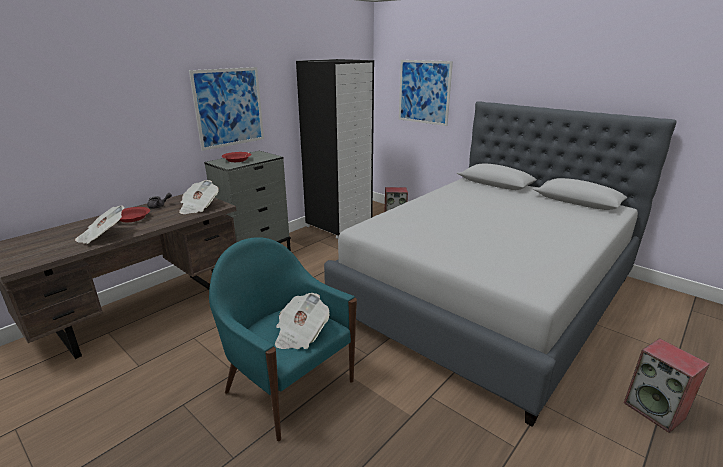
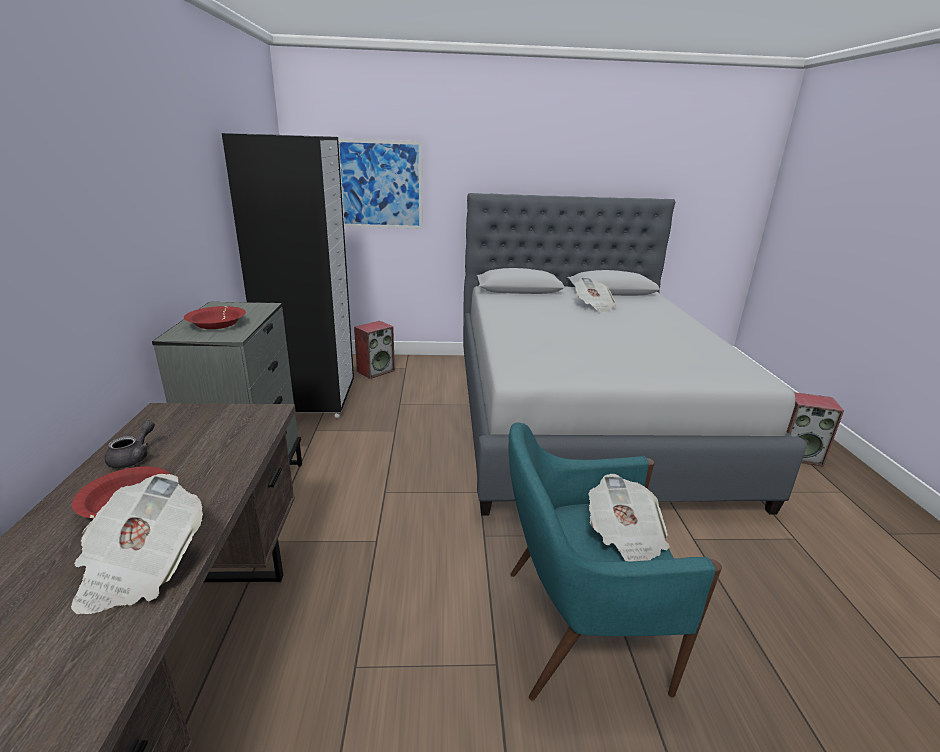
camera: 45 degrees left, 0 degrees up
newspaper [179,180,219,214] -> newspaper moved to [575,277,616,313]
picture [189,67,264,151] -> none

